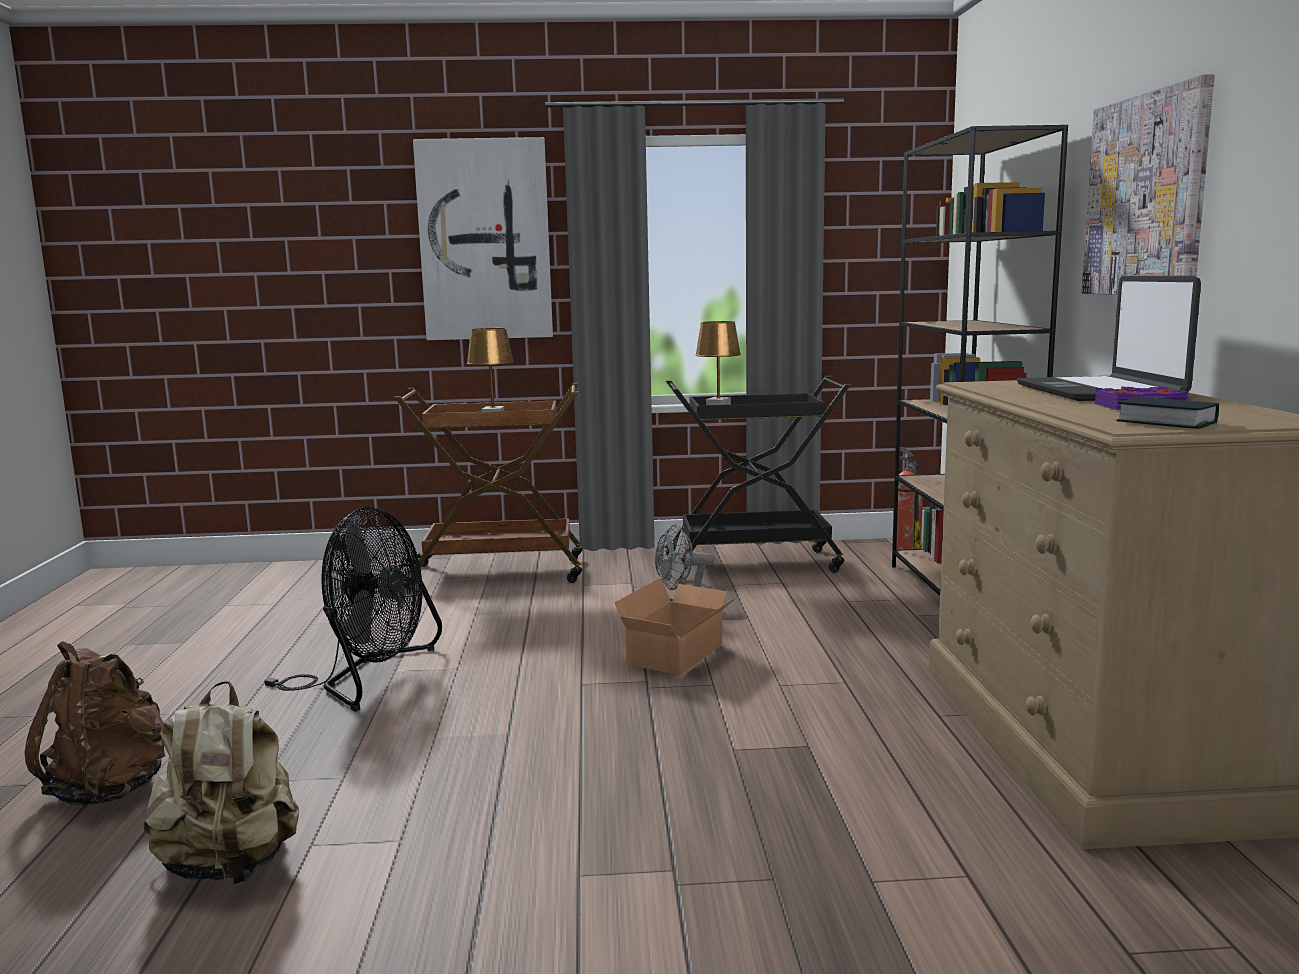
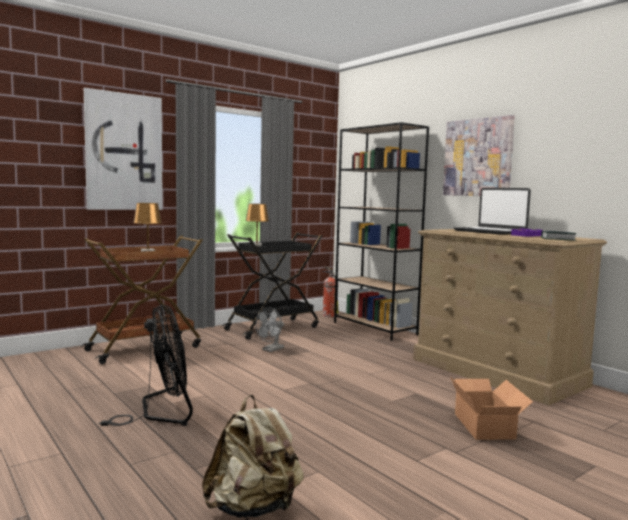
camera: 35 degrees left, 5 degrees down
brown backpack [24,641,165,806] -> none
cardboard box [615,578,738,675] -> cardboard box moved to [450,376,533,440]

